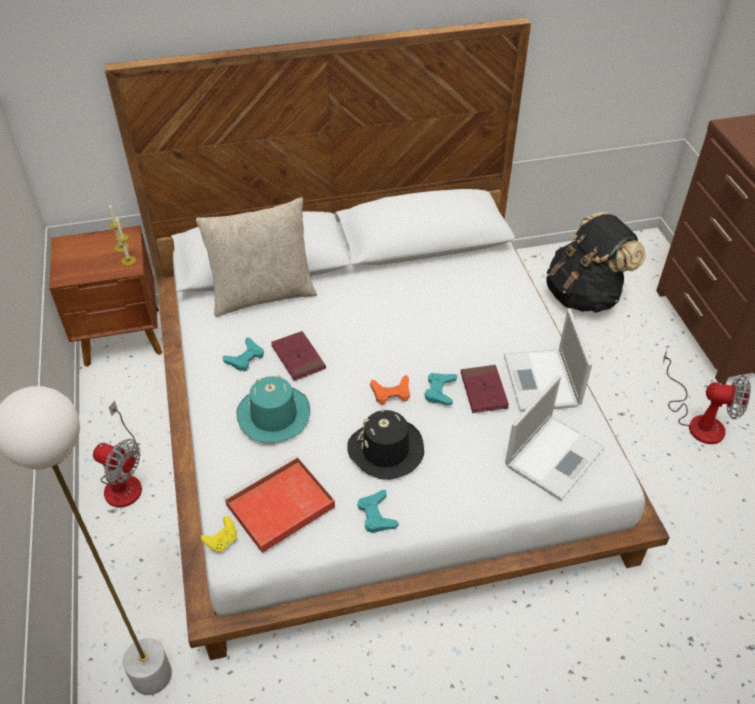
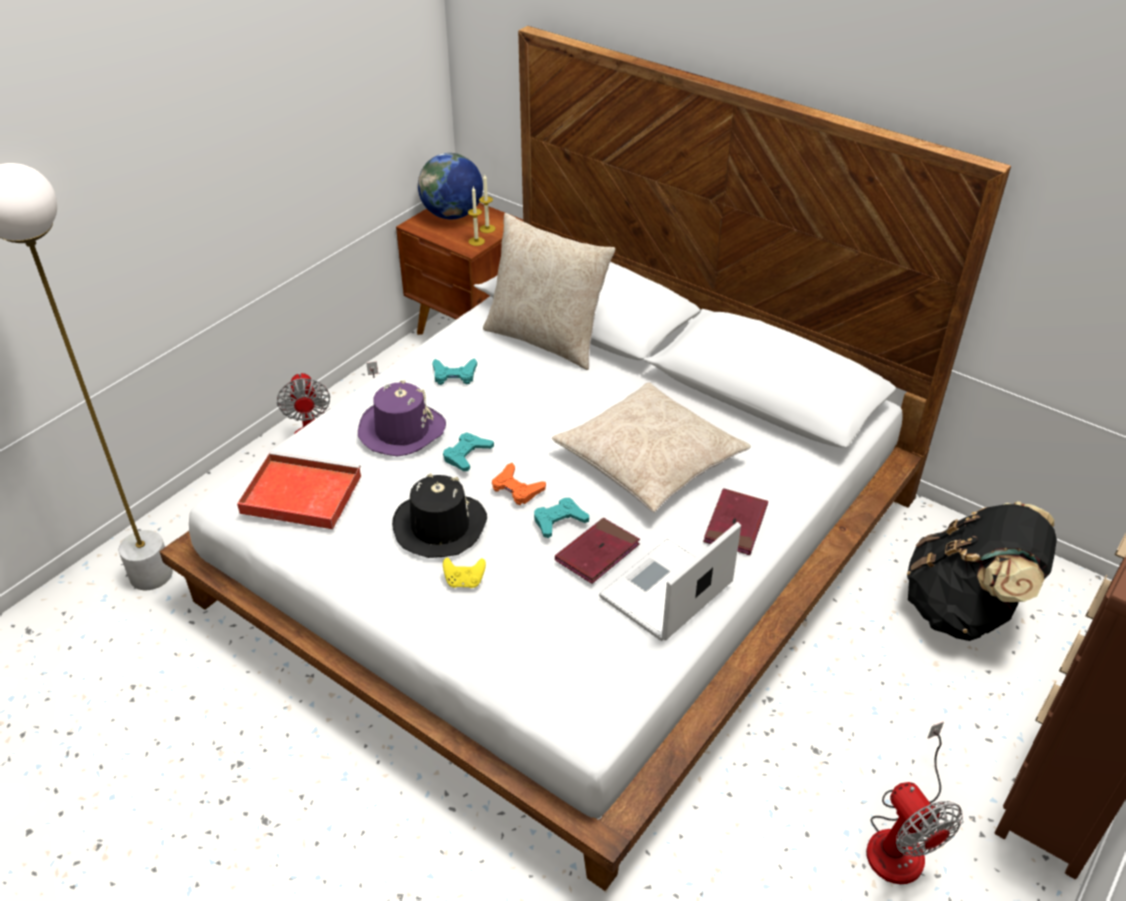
camera: 50 degrees right, 5 degrees down
yellow game controller [201,516,237,552] -> yellow game controller moved to [443,557,486,588]
turquoise hat [236,375,310,443] -> purple hat [358,380,446,457]
red book [271,331,326,381] -> red book moved to [703,488,768,555]
turquoise game controller [357,490,399,533] -> turquoise game controller moved to [443,432,494,471]
laptop [505,376,605,501] -> none
none -> globe [418,153,483,219]
none -> beige pillow [552,383,751,512]

